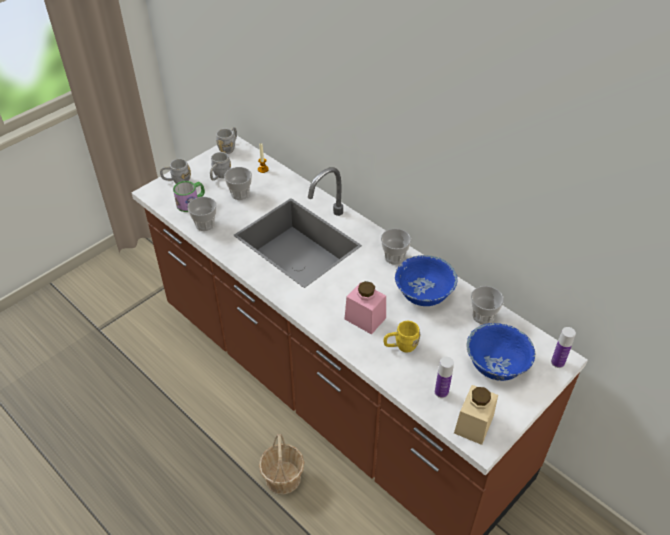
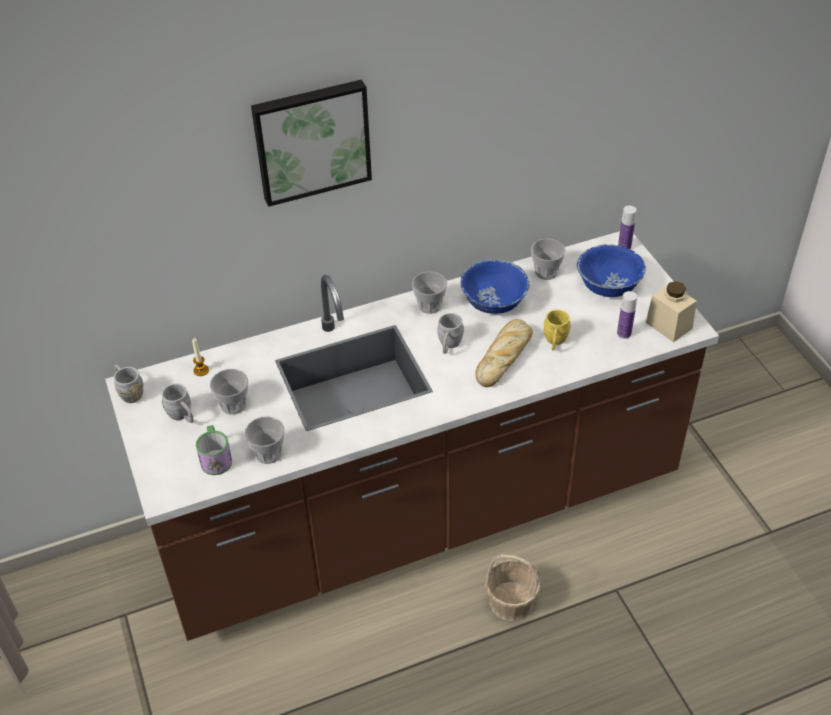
camera: 65 degrees left, 0 degrees up
grey mug [160,159,191,184] -> grey mug moved to [437,313,464,354]
pink jar [345,281,386,335] -> bread [475,319,533,387]
none -> picture [251,80,372,207]

